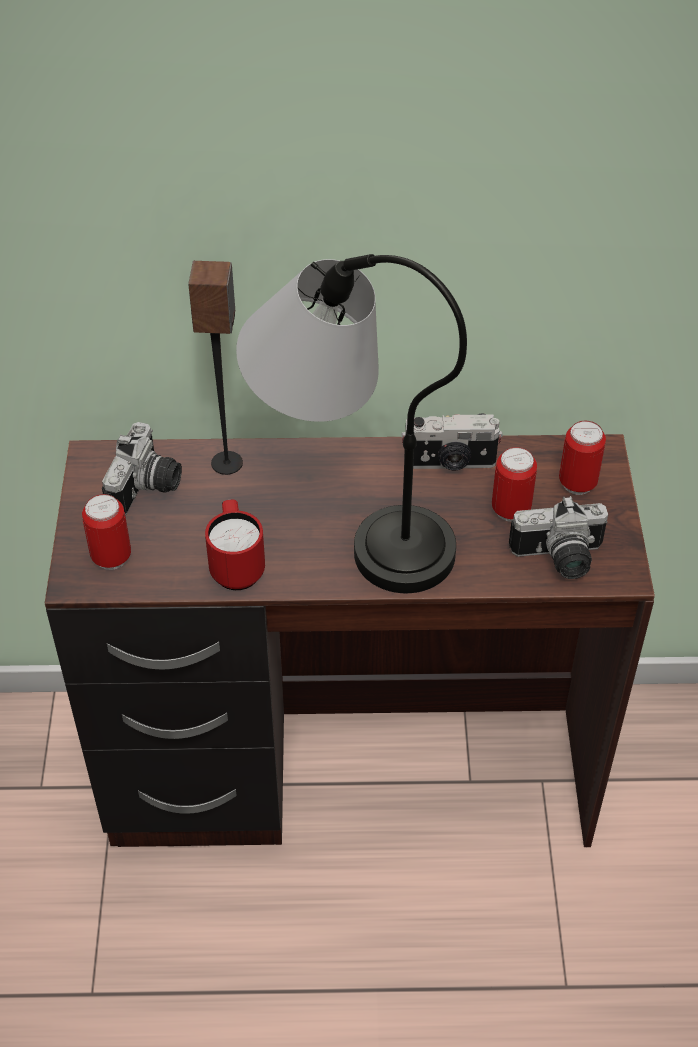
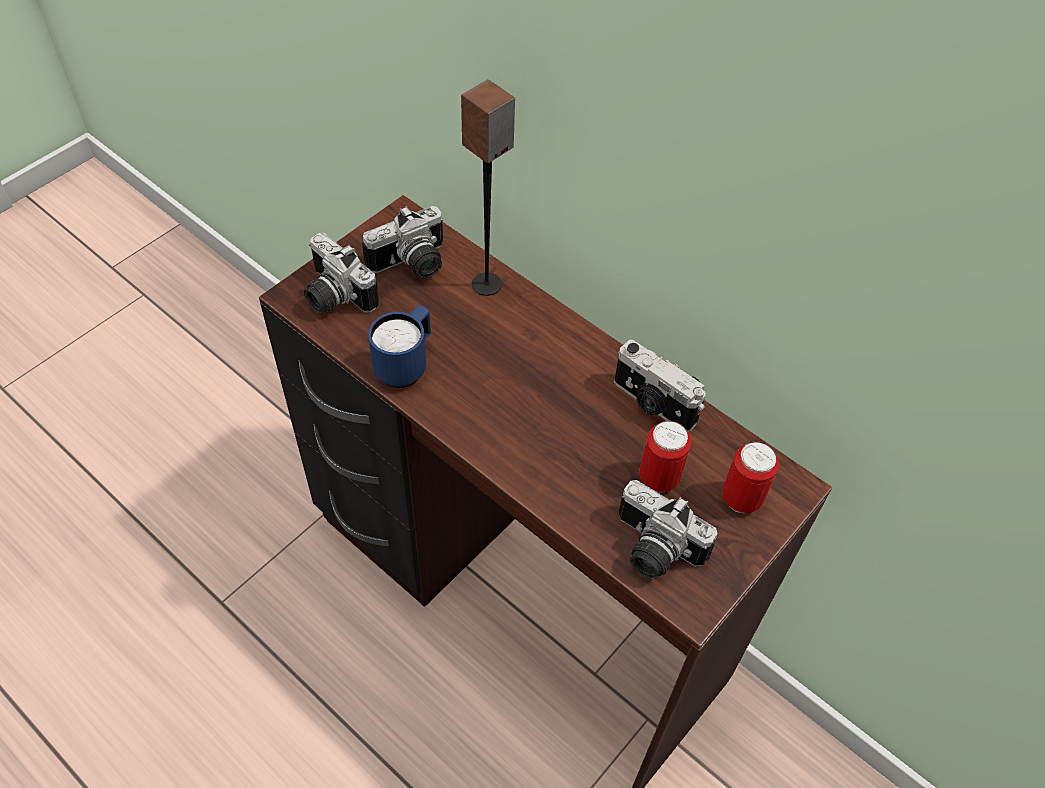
camera: 40 degrees right, 5 degrees up
can [82,494,131,570] -> camera [304,233,379,313]
red mug [205,500,265,590] -> blue mug [368,305,431,388]
table lamp [236,254,467,593] -> none

